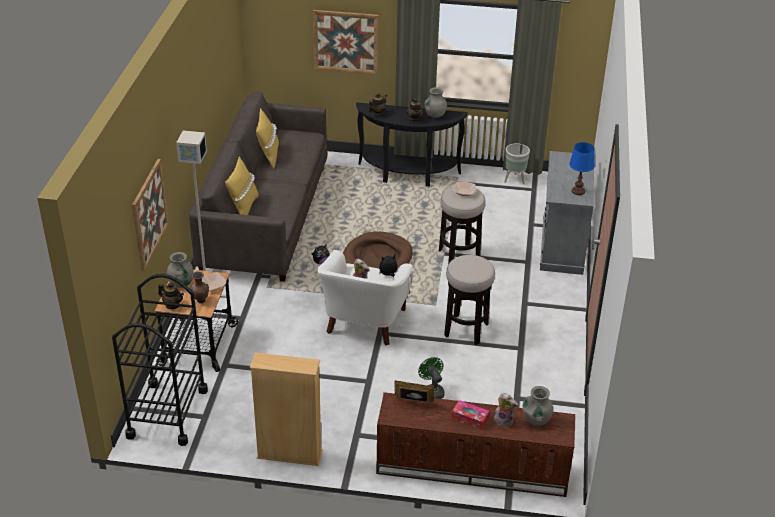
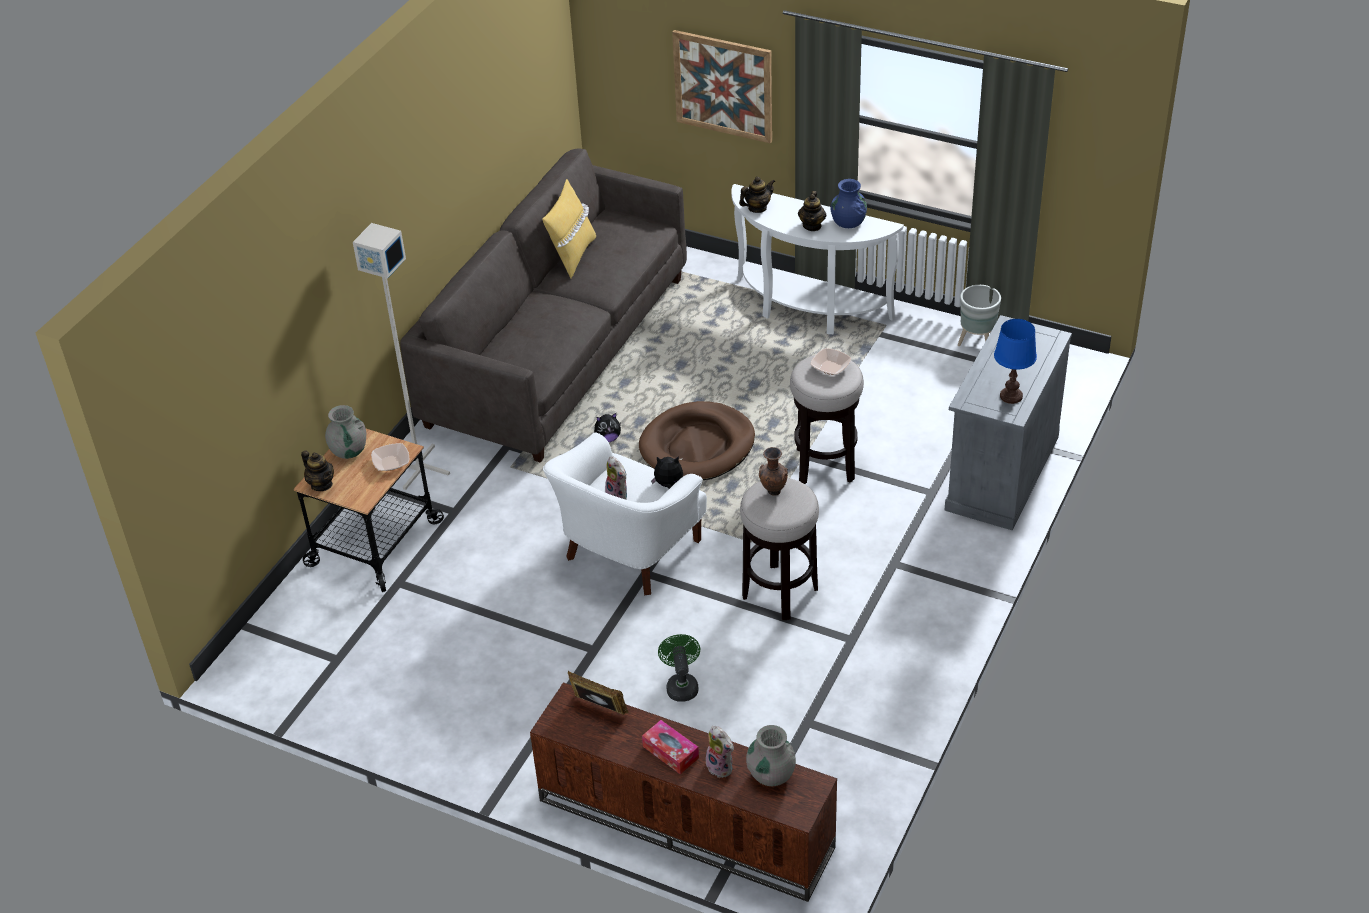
camera: 20 degrees right, 5 degrees up
black cart [112,274,208,446] -> none
picture [132,159,169,271] -> none
brown vase [190,271,209,303] -> brown vase moved to [759,447,788,496]
yellow pillow [225,157,259,215] -> none
beige bookcase [250,353,323,466] -> none
black console table [356,102,468,186] -> white console table [731,184,904,334]
grey vase [424,87,447,118] -> blue vase [830,179,867,228]

